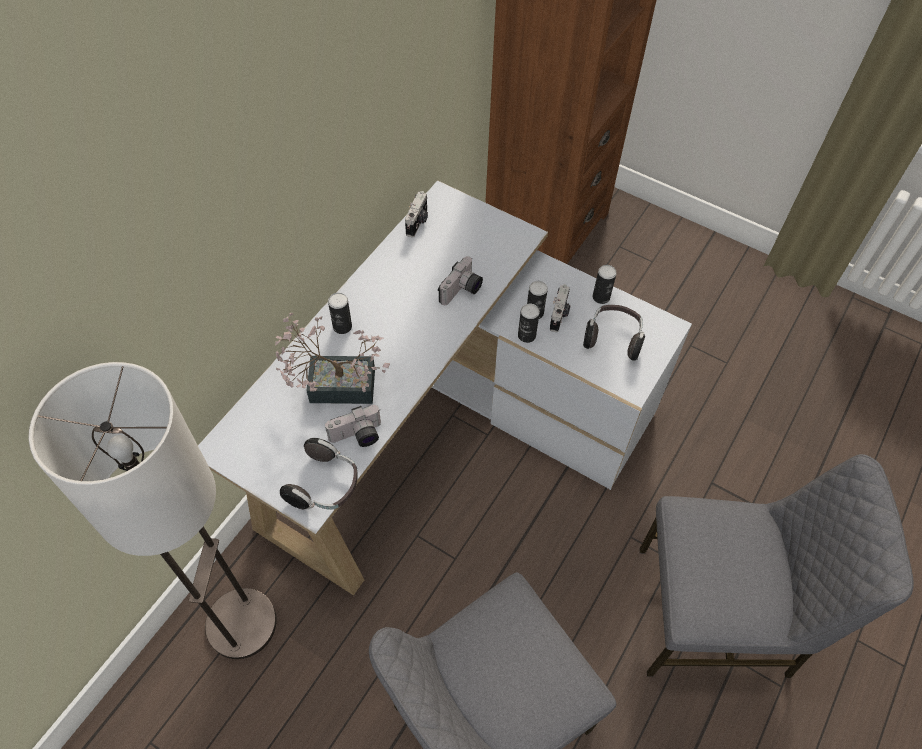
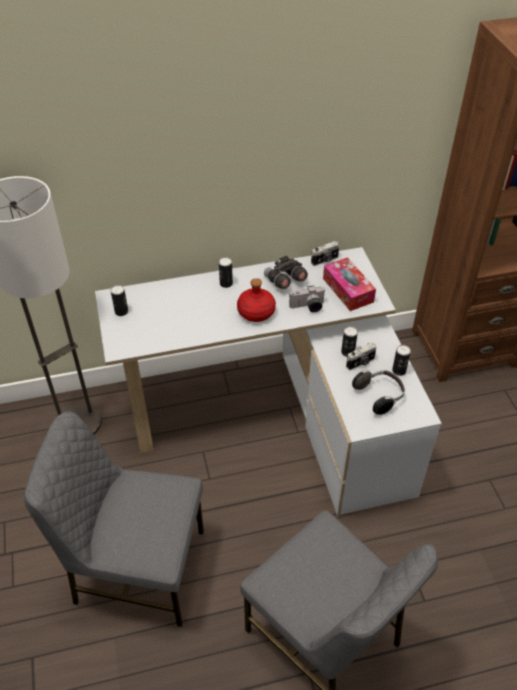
camera: 45 degrees right, 10 degrees down
potted plant [275,313,390,404] -> none
headphones [280,438,358,510] -> none
camera [325,405,381,447] -> none
can [518,304,540,343] -> can moved to [110,285,128,316]
none -> red bottle [237,278,276,322]
none -> grey binoculars [264,256,308,289]
none -> tissue box [323,257,376,311]

